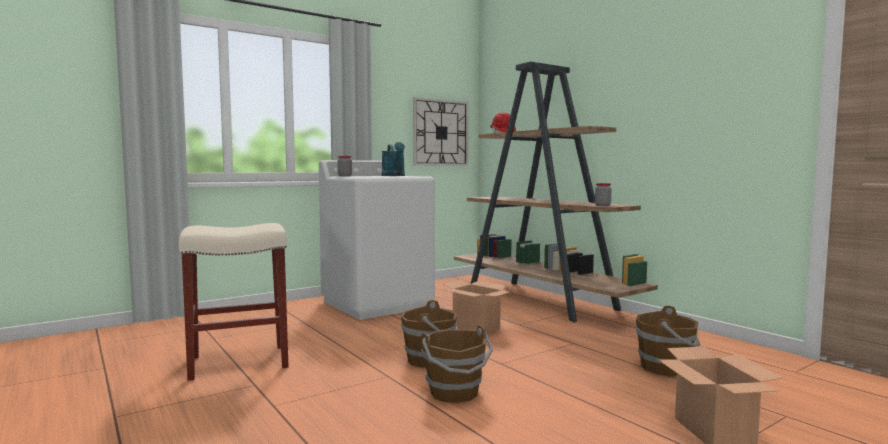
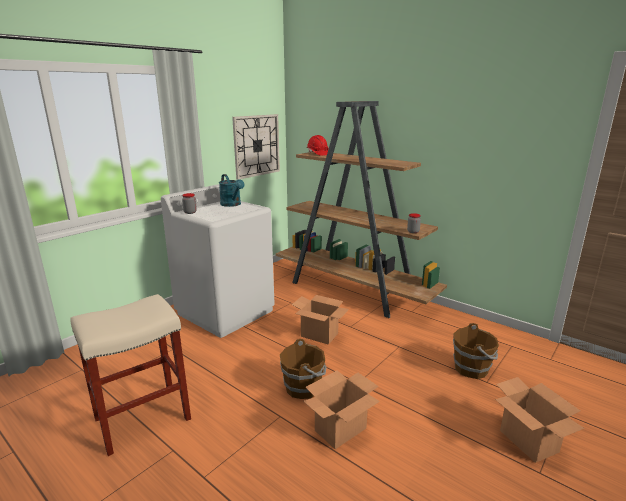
camera: 15 degrees left, 15 degrees up
brown bucket [421,326,493,403] -> cardboard box [303,370,380,449]

